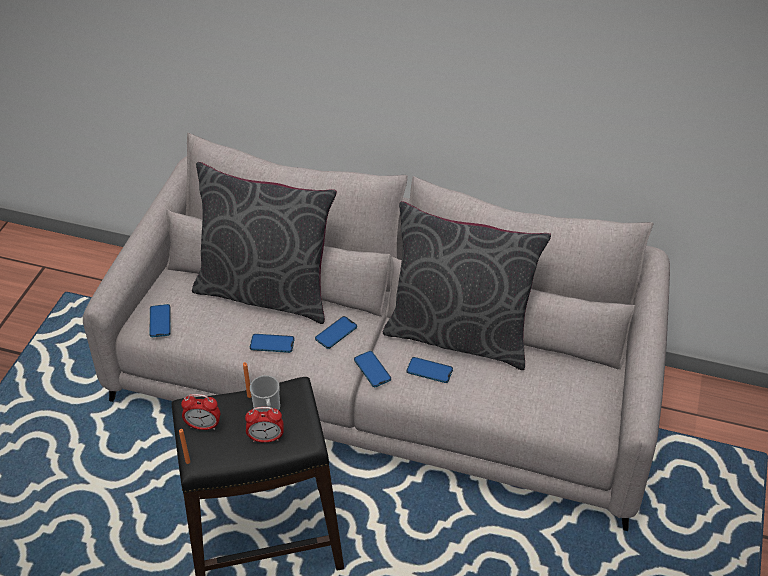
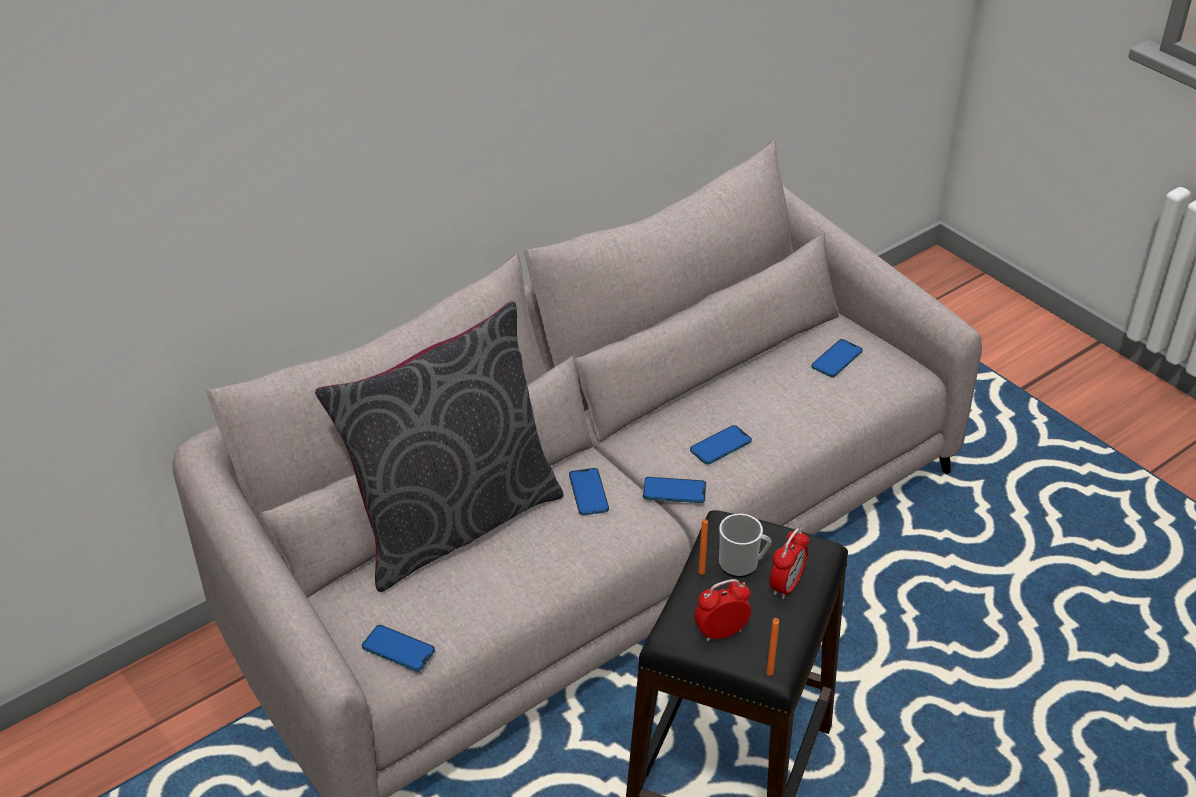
camera: 55 degrees left, 5 degrees down
alarm clock [181,394,220,430] -> alarm clock turned 150 degrees counterclockwise [694,579,751,642]
phone [250,334,294,353] -> phone moved to [811,339,863,377]
grey pillow [383,201,551,370] -> none

